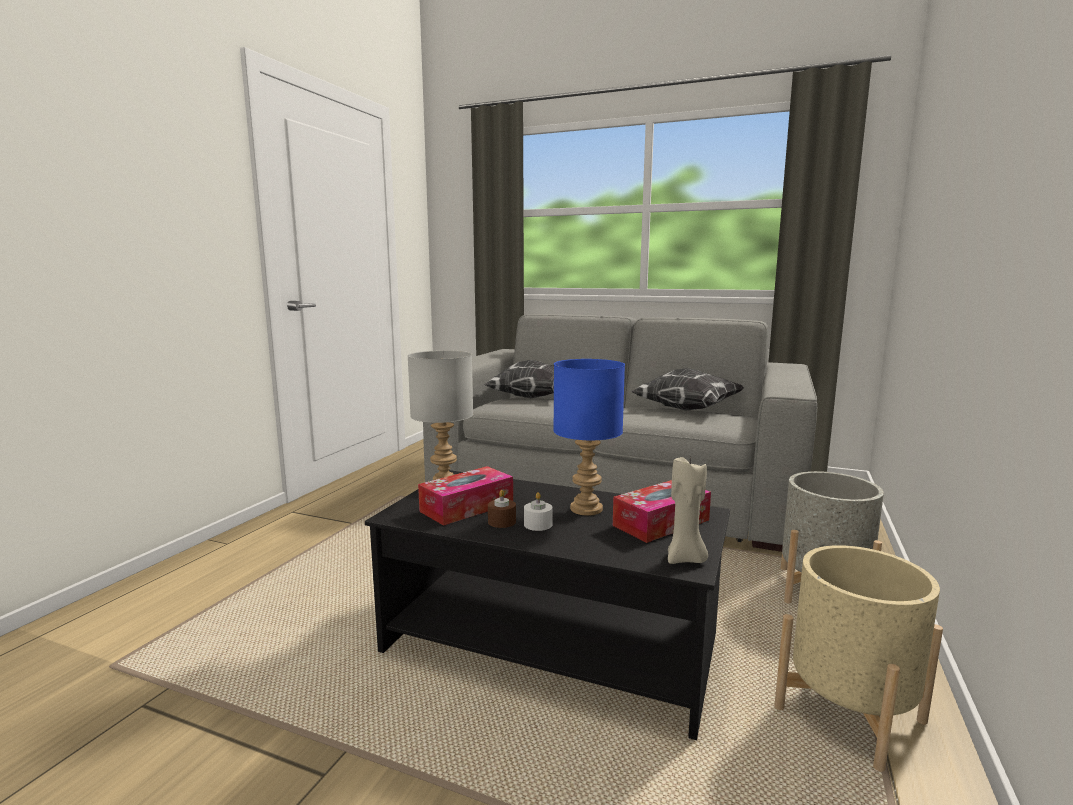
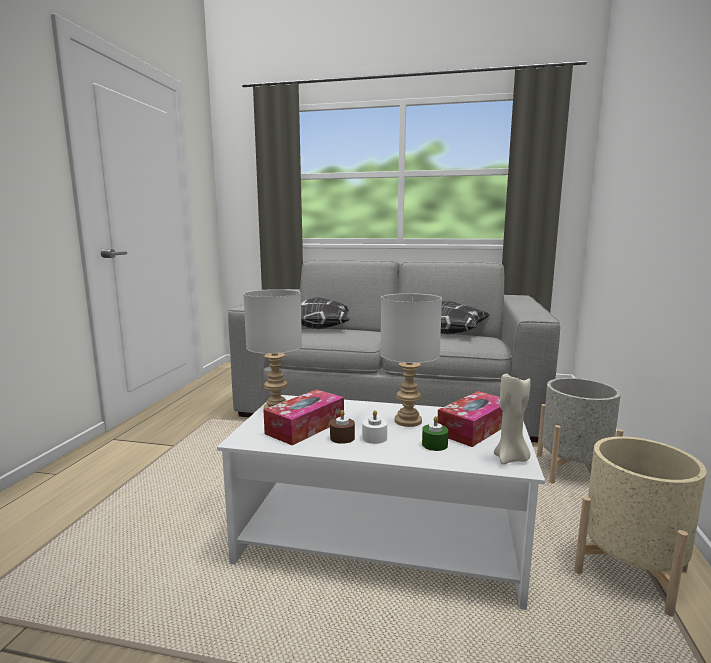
camera: 10 degrees left, 0 degrees up
black coffee table [365,470,730,740] -> white coffee table [217,395,545,610]
blue table lamp [553,359,625,516] -> grey table lamp [380,293,442,427]
none -> green candle [422,416,449,451]

